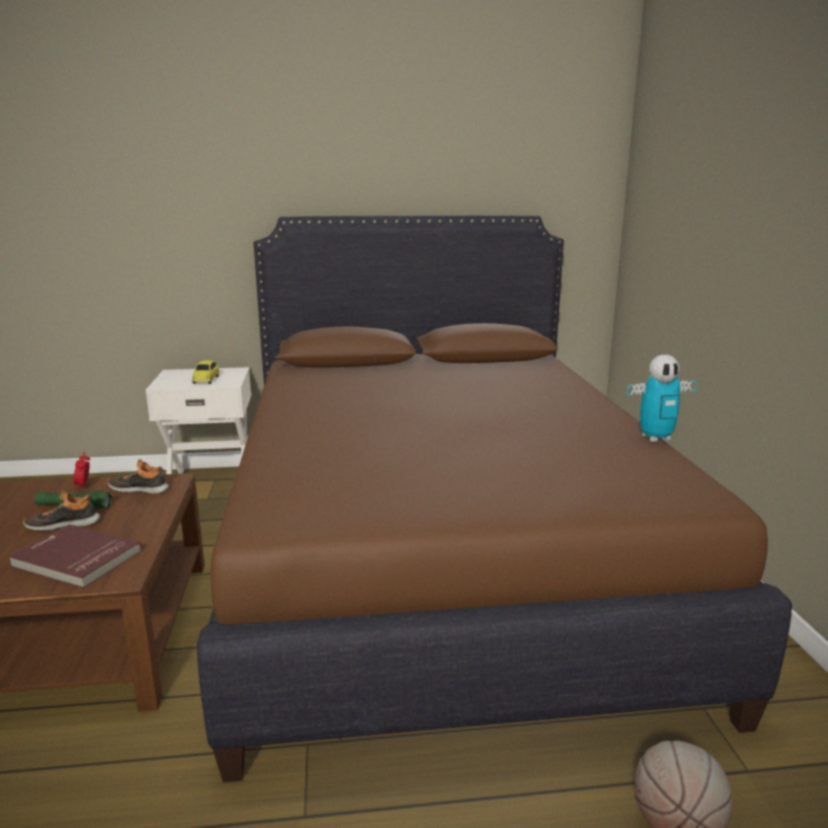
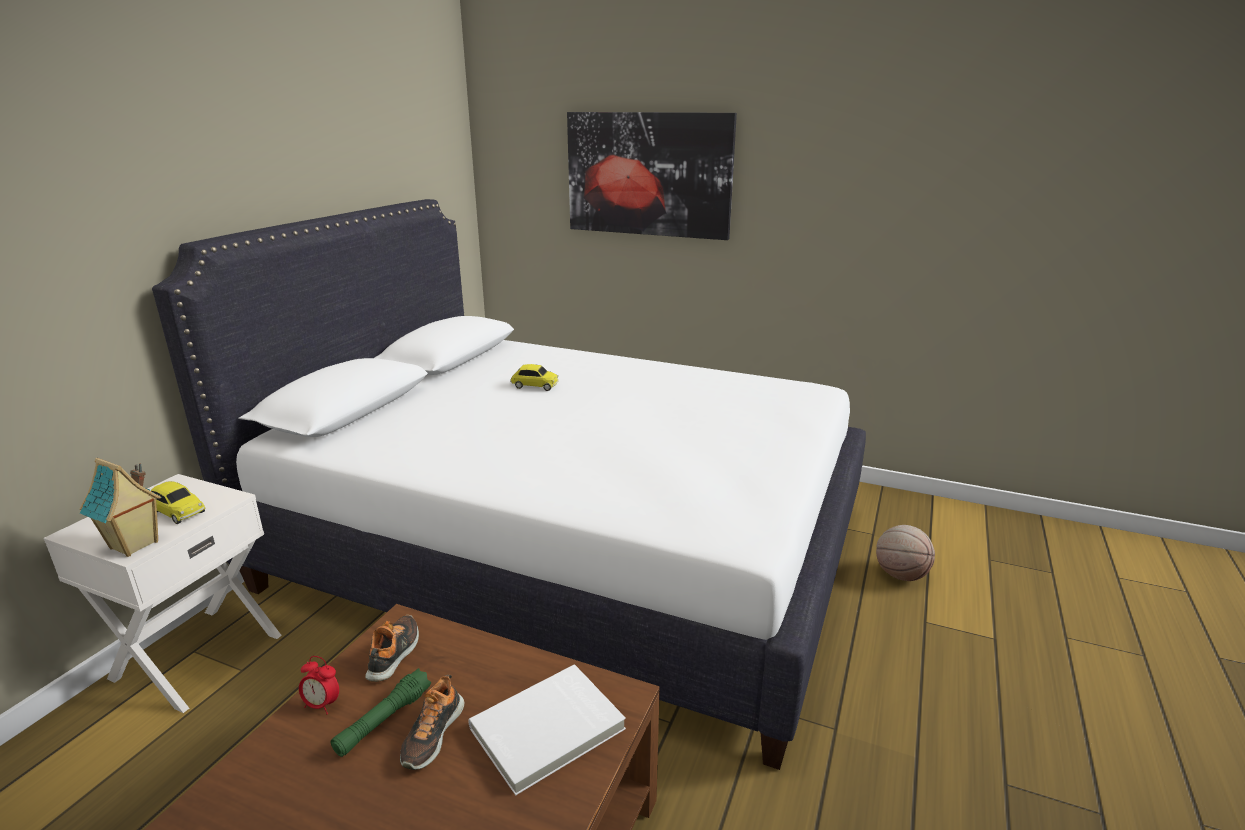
camera: 60 degrees left, 5 degrees up
red book [8,524,142,589] -> white book [468,664,626,795]
shoe [108,459,169,494] -> shoe turned 150 degrees clockwise [365,615,419,682]
brown bed [197,215,792,783] -> white bed [152,199,866,770]
toy robot [627,355,697,442] -> none
none -> toy house [80,458,162,557]
none -> toy car [510,364,559,391]
none -> picture [567,112,737,240]

